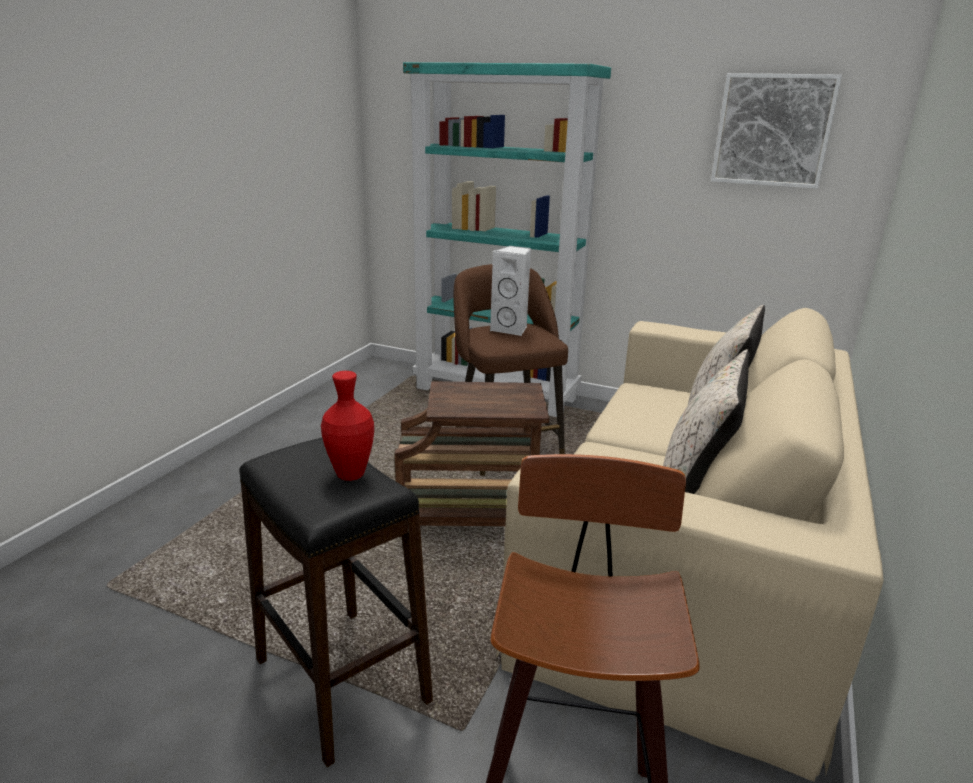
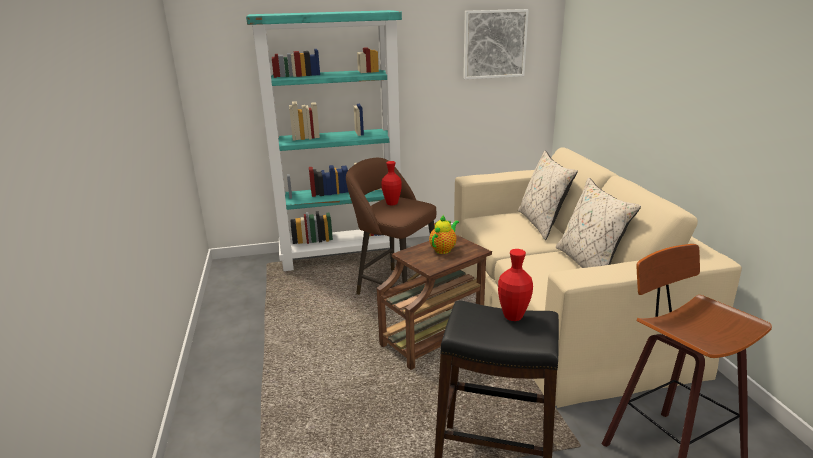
camera: 35 degrees left, 0 degrees up
white speaker [490,246,531,336] -> red vase [381,161,402,205]
none -> teapot [429,215,459,254]

